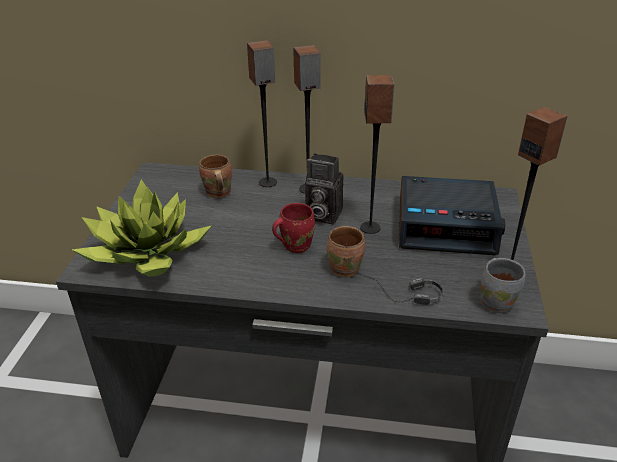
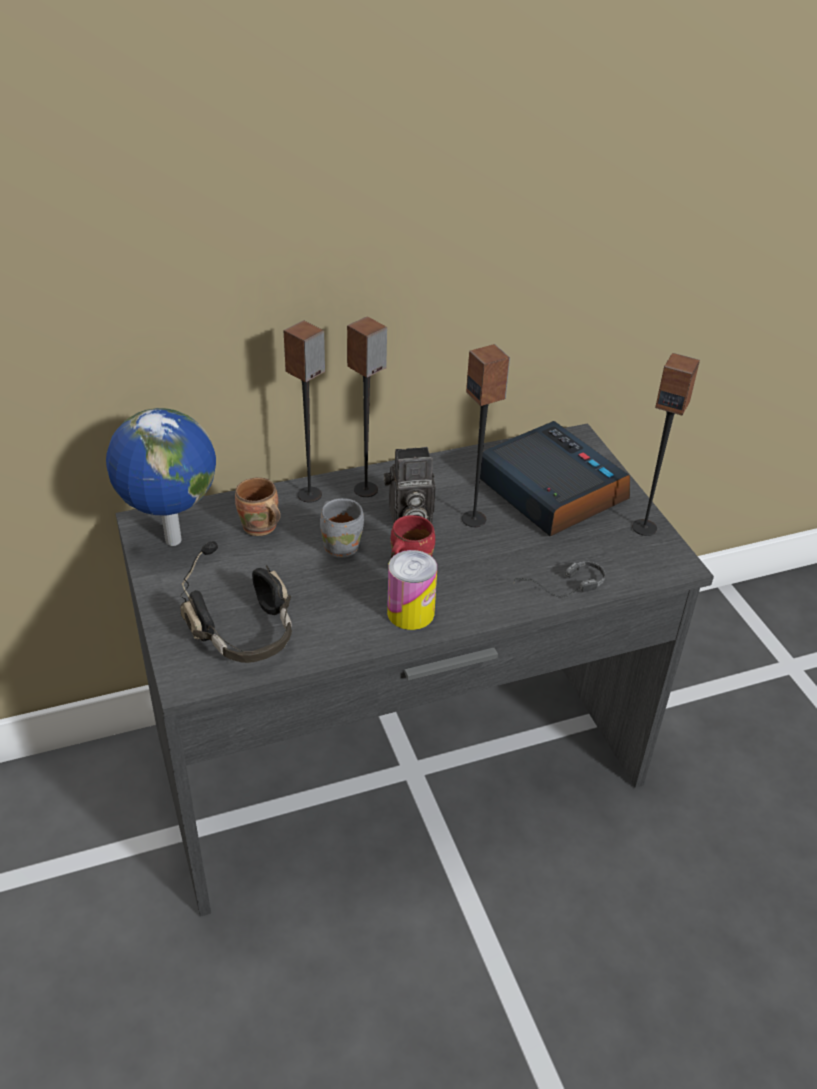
camera: 30 degrees left, 5 degrees up
potted plant [72,179,212,276] -> black headphones [180,541,292,663]
brown mug [327,226,365,277] -> none
alarm clock [399,176,505,255] -> alarm clock turned 105 degrees counterclockwise [480,421,630,536]
grey mug [480,258,526,313] -> grey mug moved to [320,498,364,558]
none -> globe [106,408,216,546]
none -> can [387,550,437,630]

